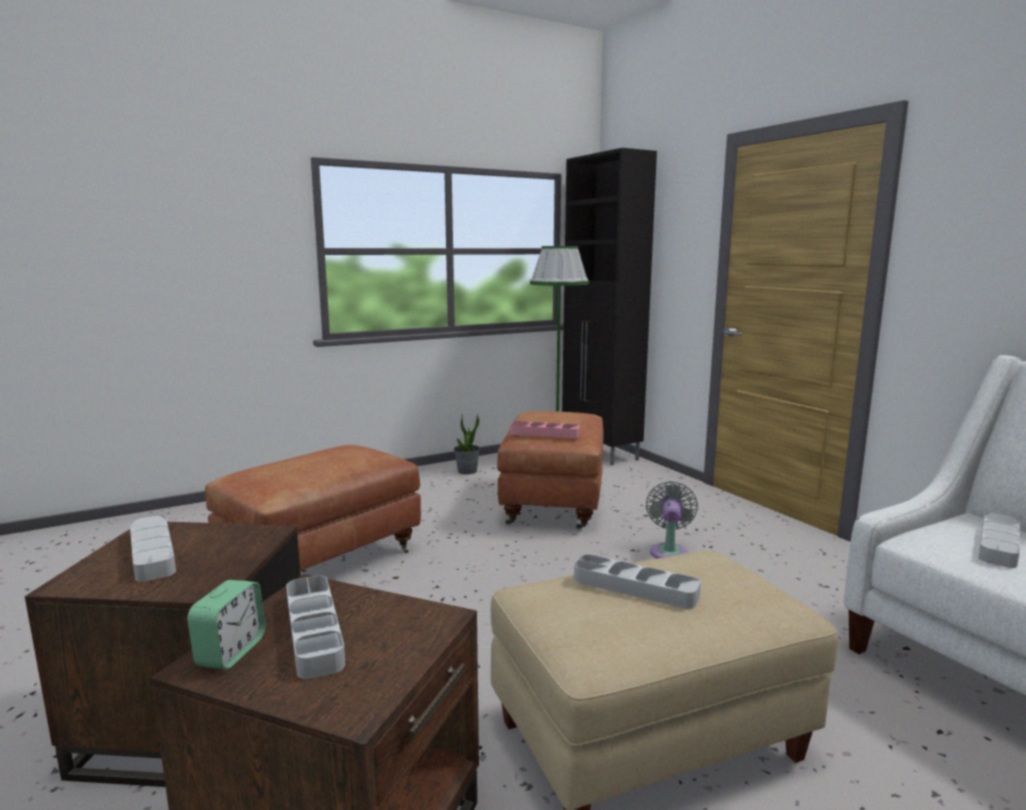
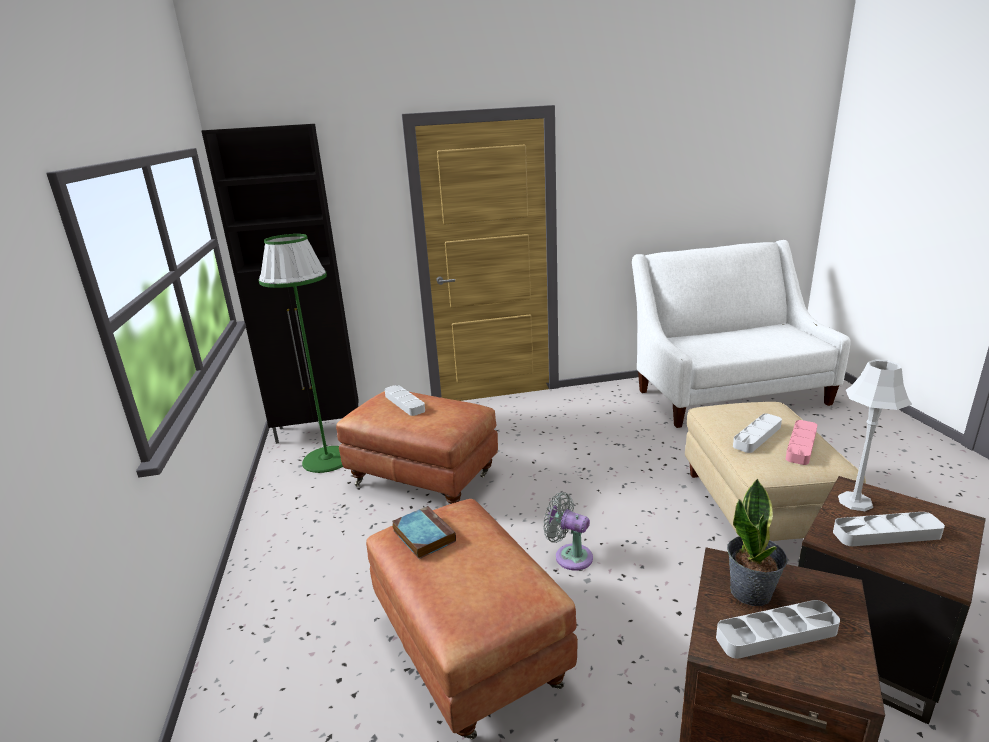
camera: 70 degrees left, 10 degrees up
alarm clock [187,580,265,669] -> none
potted plant [454,415,480,474] -> potted plant moved to [727,478,788,606]
pink tray [510,421,580,438] -> pink tray moved to [786,420,817,465]
grey fan [646,481,698,559] -> grey fan moved to [543,492,593,571]
grey tray [979,512,1020,568] -> grey tray moved to [385,385,425,416]
none -> book [392,506,456,559]
none -> grey table lamp [838,359,912,511]

